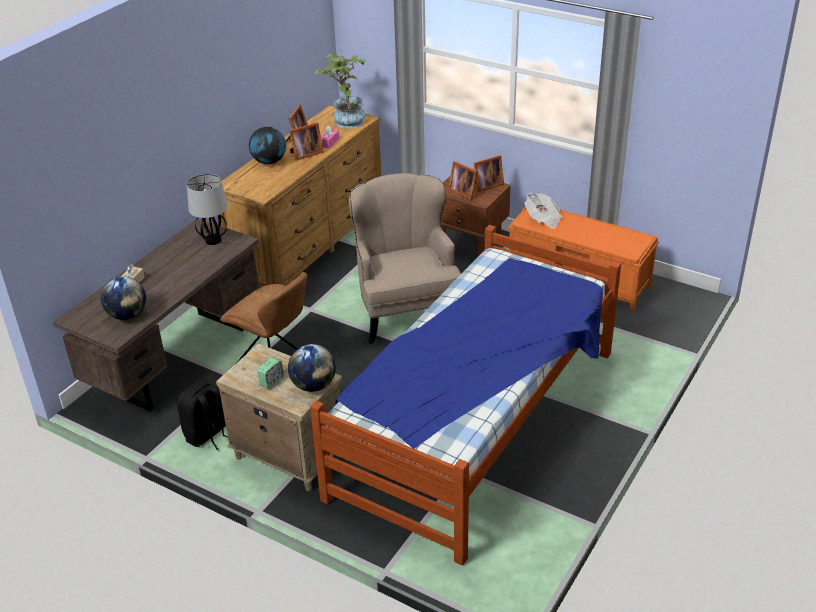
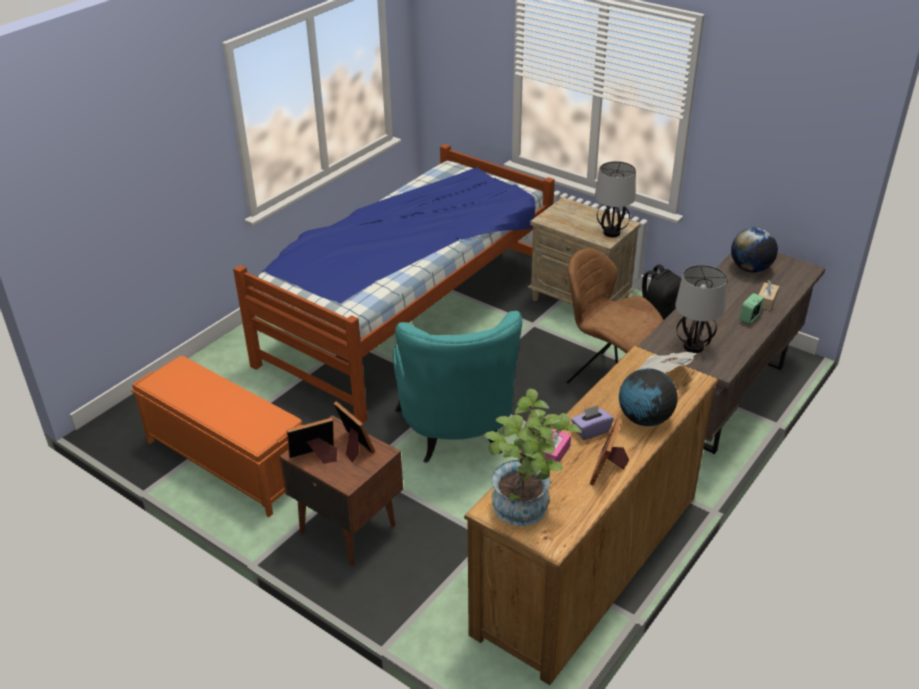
camera: 175 degrees left, 0 degrees up
alarm clock [257,357,284,389] -> alarm clock moved to [739,293,765,324]
globe [288,344,336,392] -> none
picture frame [289,123,324,161] -> purple tissue box [571,405,614,440]
beige armchair [349,173,461,344] -> turquoise armchair [393,311,522,462]
newspaper [525,192,563,229] -> newspaper moved to [636,352,697,372]
none -> table lamp [595,161,636,237]

